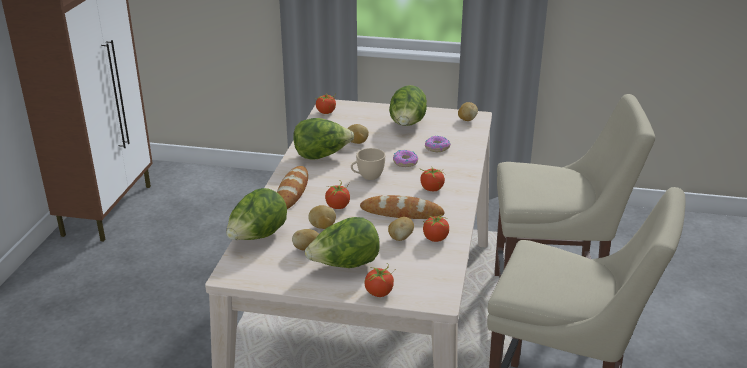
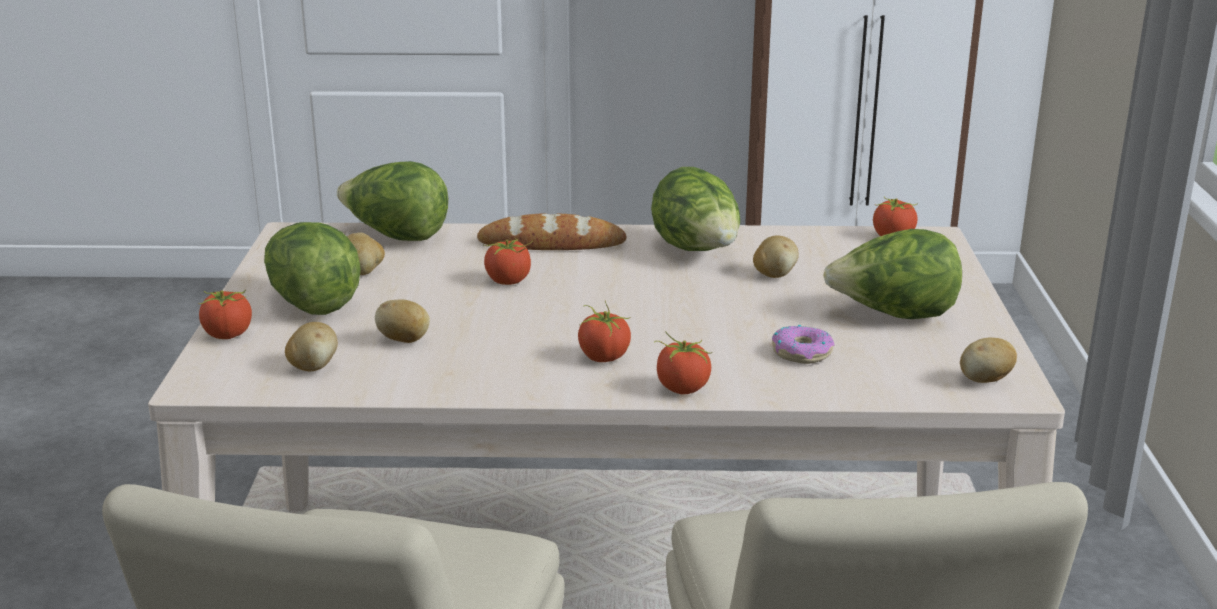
camera: 80 degrees right, 5 degrees down
potato [308,205,336,229] -> potato moved to [285,322,338,371]
beige cup [351,148,385,180] -> none
bread [360,195,444,219] -> none
donut [393,150,418,167] -> none
tomato [423,215,449,242] -> tomato moved to [654,331,712,394]

